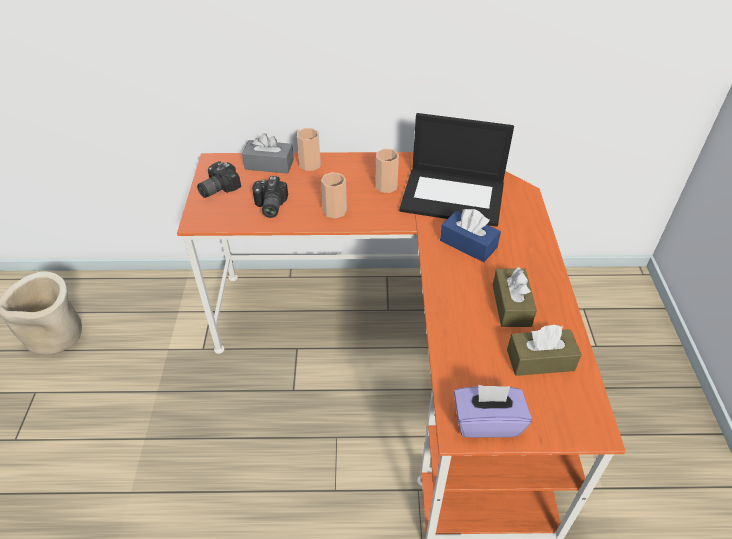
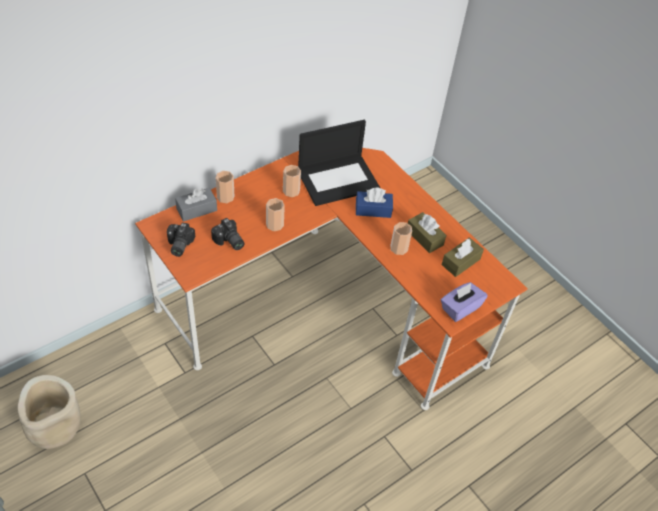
camera: 40 degrees left, 5 degrees up
none -> cup [391,222,412,255]

